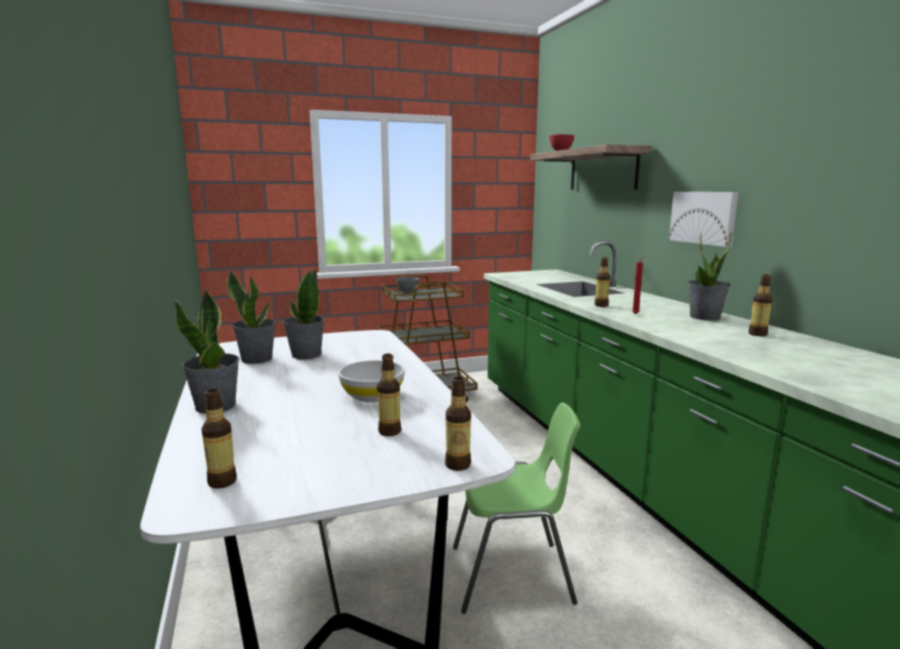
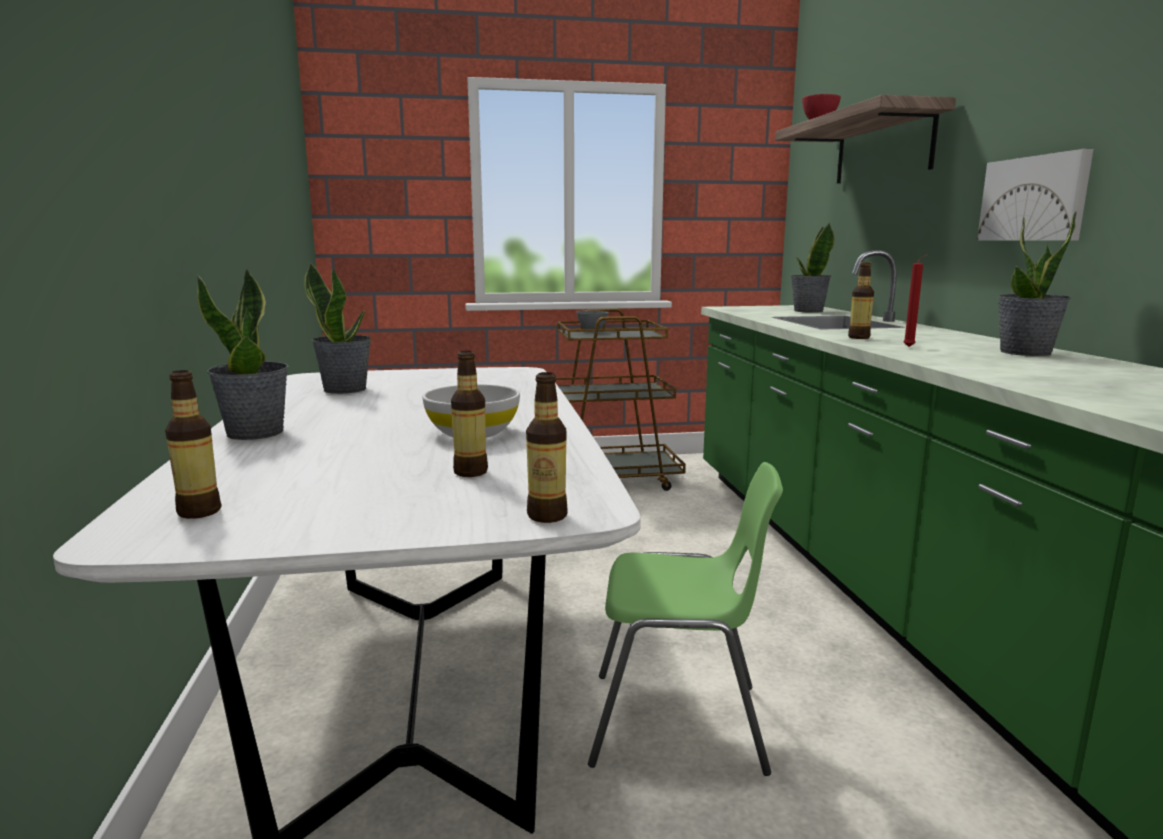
camera: 10 degrees right, 0 degrees up
potted plant [283,269,325,359] -> potted plant moved to [790,222,834,313]
bottle [749,274,772,336] -> none

